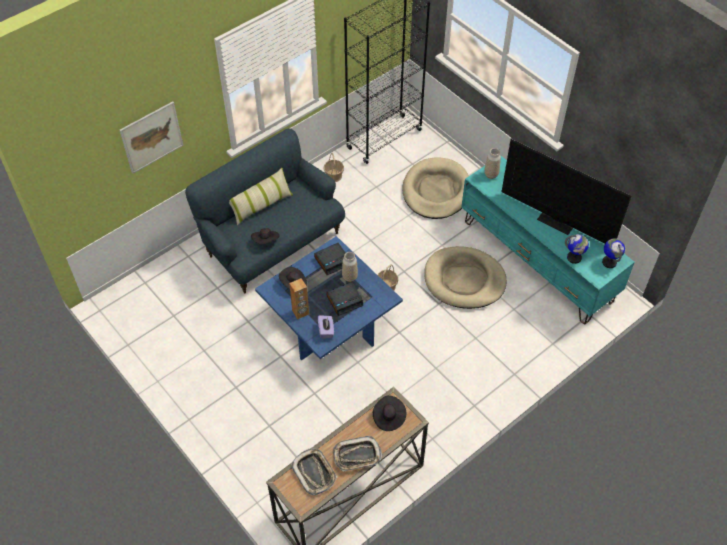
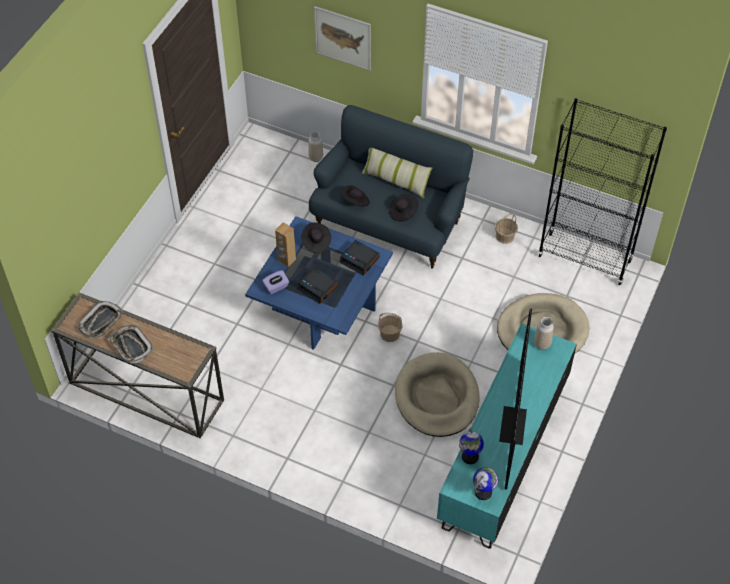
camera: 65 degrees right, 0 degrees up
vase [342,252,358,282] -> vase moved to [308,132,323,162]
black hat [373,395,406,431] -> black hat moved to [389,194,418,222]

